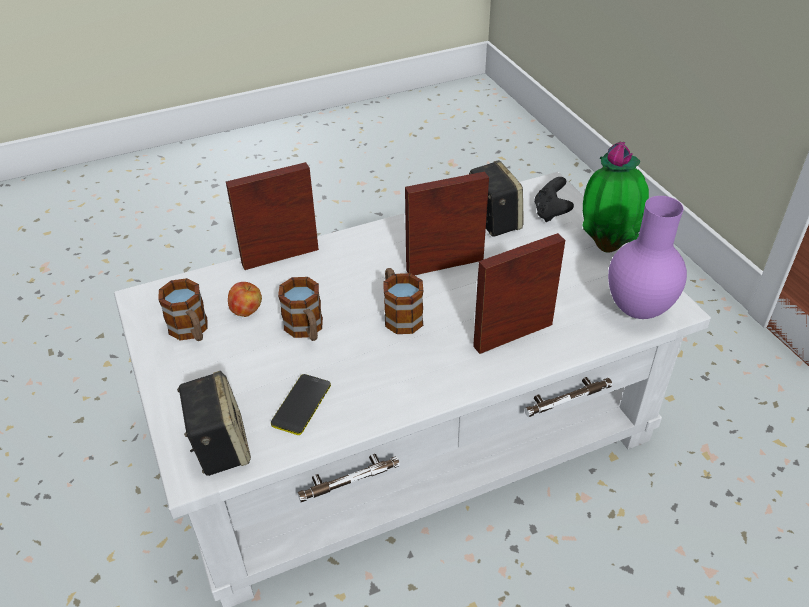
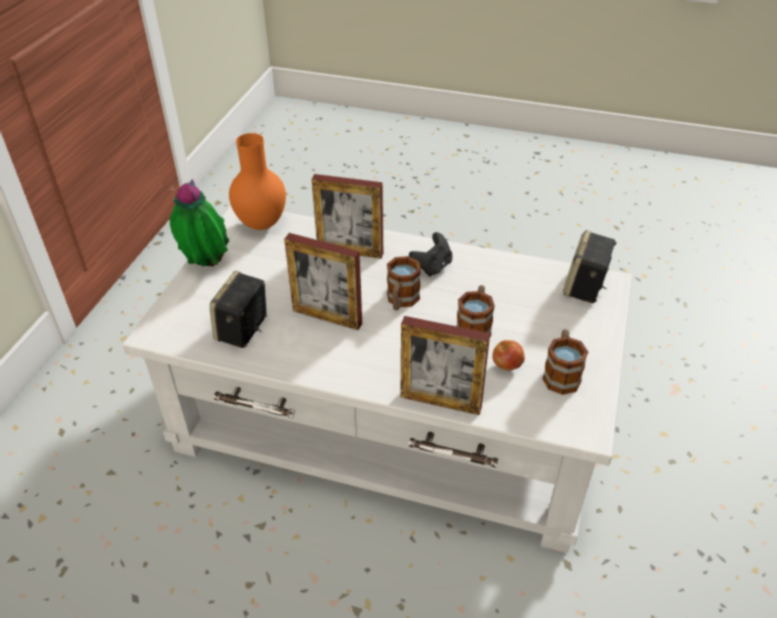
camera: 140 degrees left, 0 degrees up
phone [271,374,331,435] -> none
black game controller [534,177,574,222] -> black game controller moved to [409,232,453,277]
purple vase [608,196,687,319] -> orange vase [229,133,286,230]

